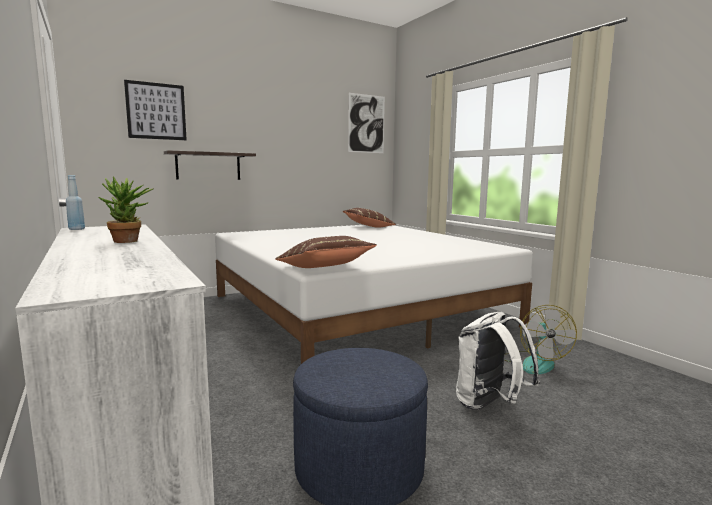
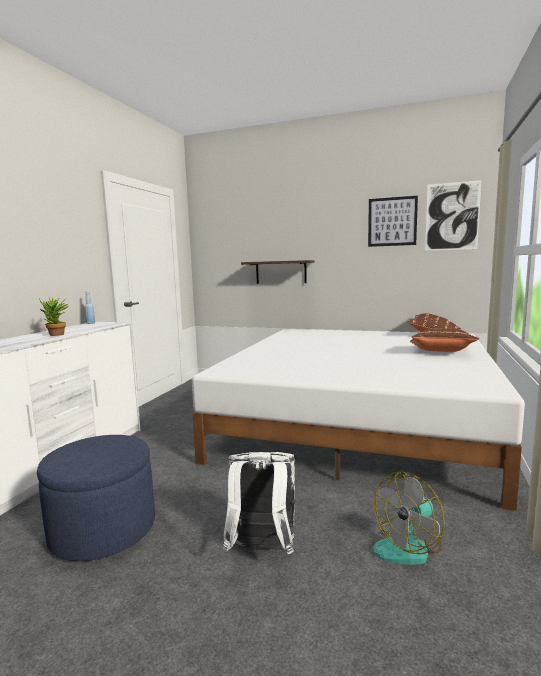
camera: 50 degrees right, 0 degrees up
picture [124,80,187,140] -> picture moved to [368,196,418,247]
brown pillow [275,236,377,268] -> brown pillow moved to [410,328,479,352]

